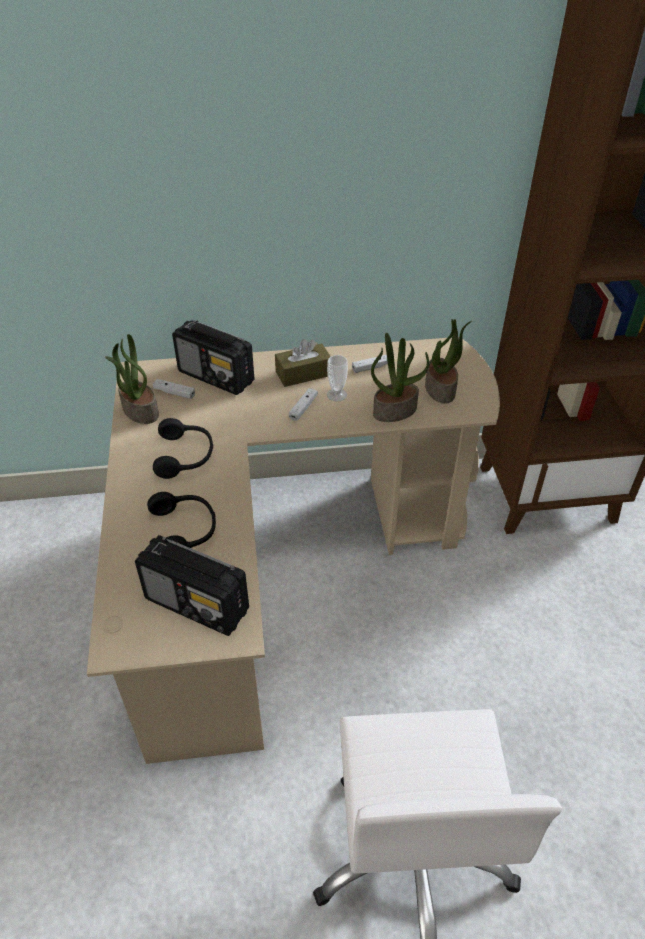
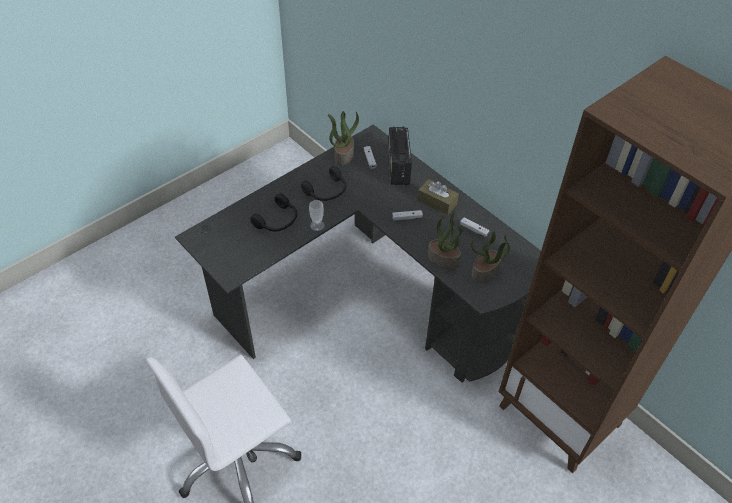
camera: 55 degrees right, 5 degrees up
beige desk [87,337,500,764] -> black desk [175,125,541,383]
radio [135,535,249,636] -> none
cup [327,355,348,402] -> cup moved to [309,200,325,231]

